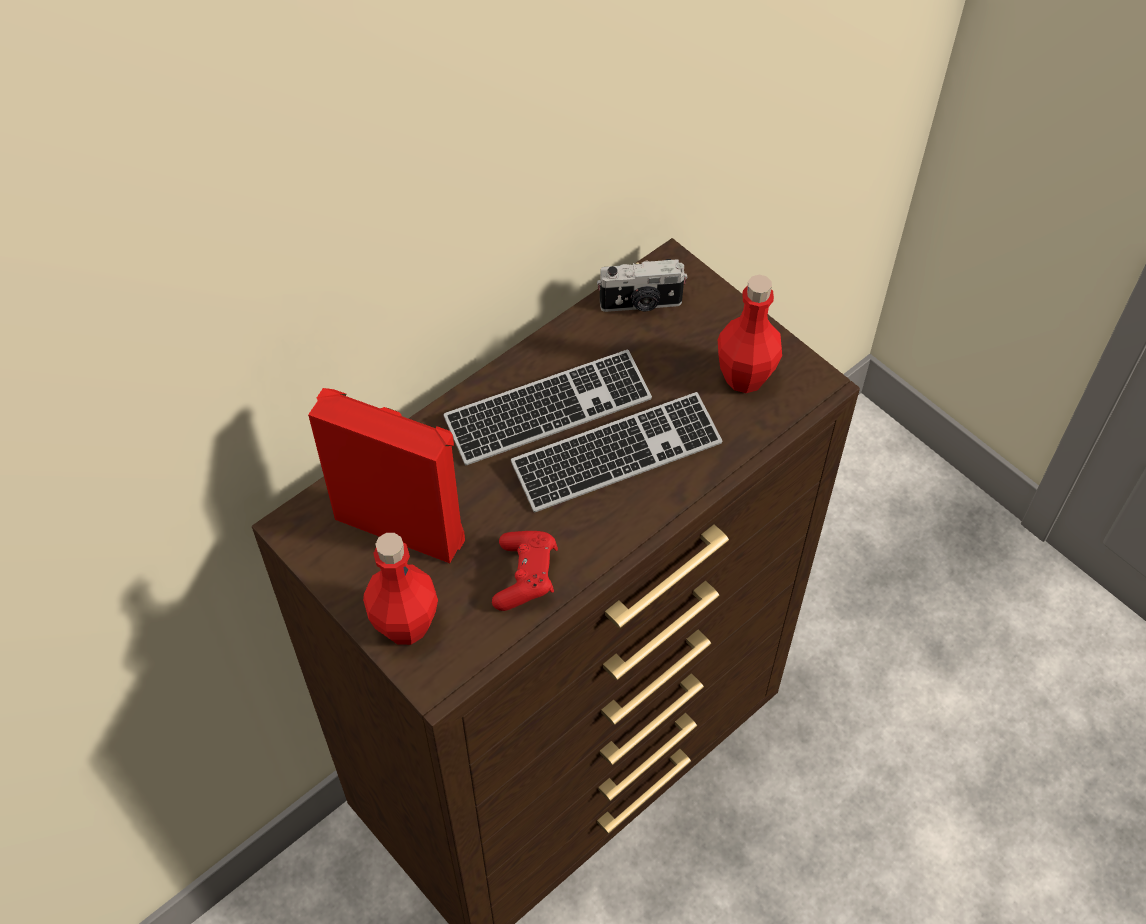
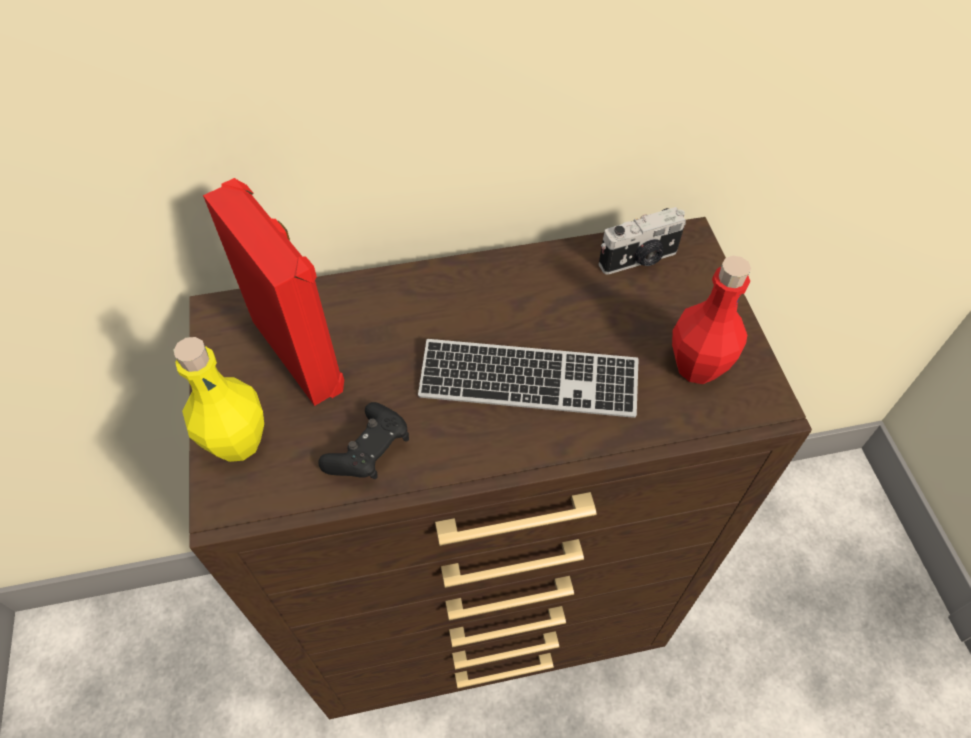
camera: 30 degrees right, 0 degrees up
red bottle [363,533,438,645] -> yellow bottle [173,337,264,462]
keyboard [444,350,652,465] -> none
red game controller [492,531,558,611] -> black game controller [318,402,409,479]
camera [597,259,688,312] -> camera turned 45 degrees counterclockwise [599,207,686,275]

